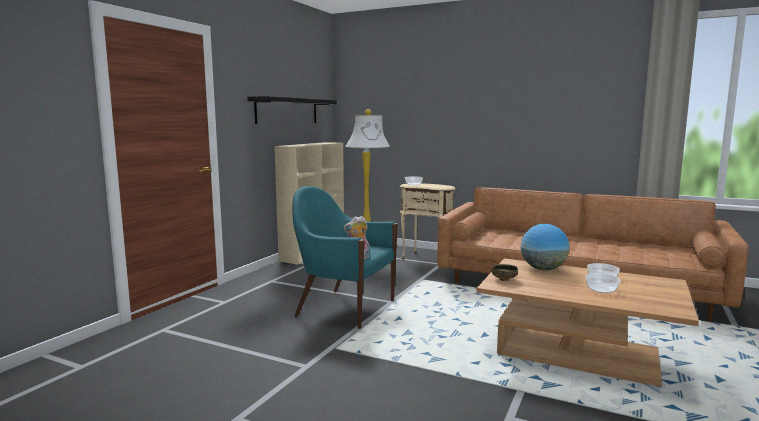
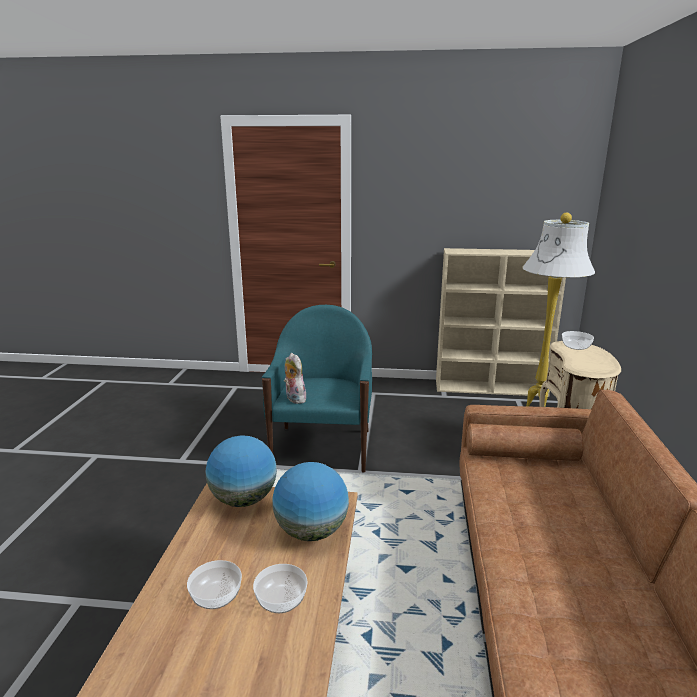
camera: 70 degrees right, 10 degrees up
black shelf [247,96,337,124] -> none
bowl [491,264,518,281] -> globe [206,435,277,507]

